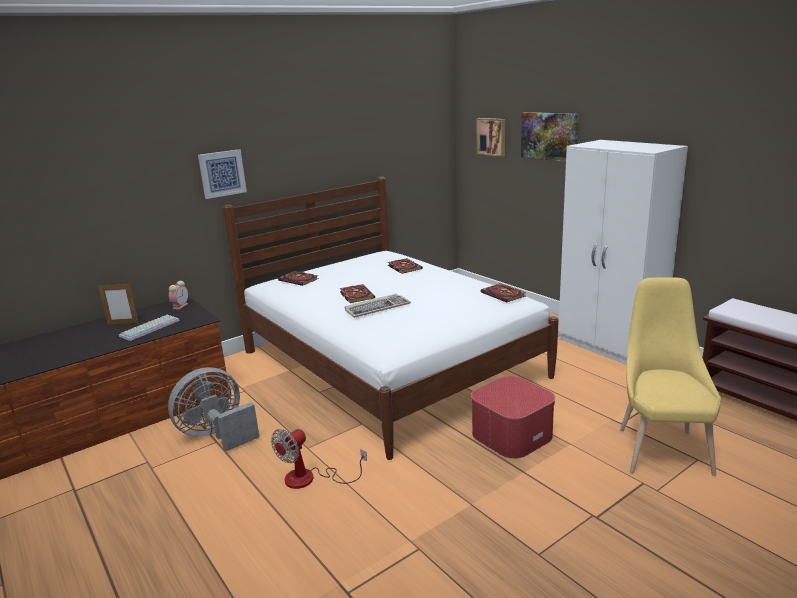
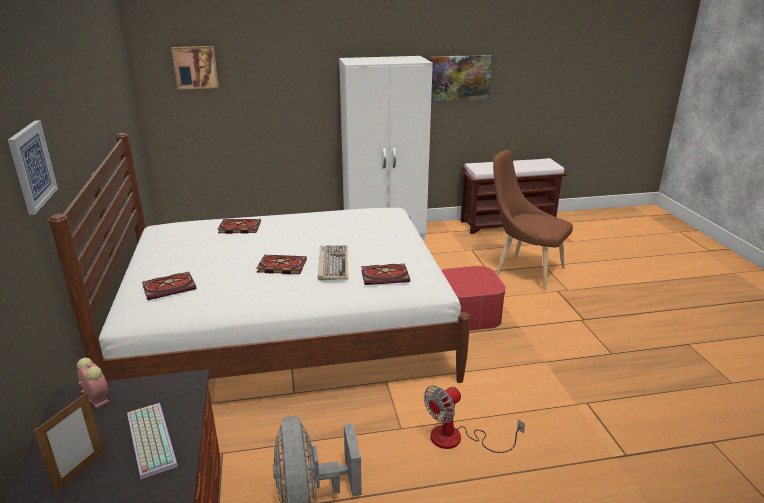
camera: 65 degrees left, 5 degrees up
fan [271,428,367,489] -> fan turned 75 degrees clockwise [424,385,525,453]
book [481,283,526,303] -> book moved to [361,264,410,285]
picture [521,112,579,162] -> picture moved to [429,55,493,101]
yellow chair [620,278,721,476] -> brown chair [493,150,573,290]

